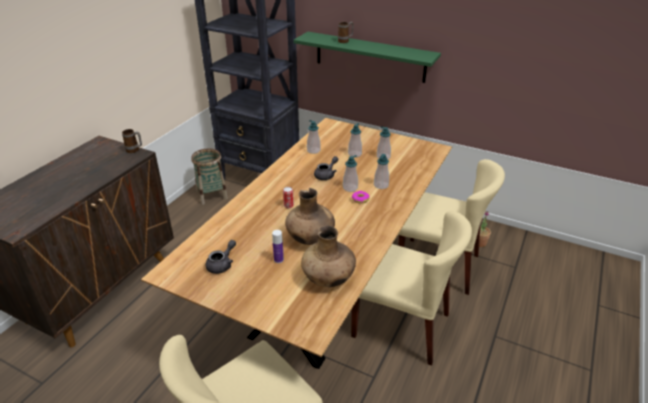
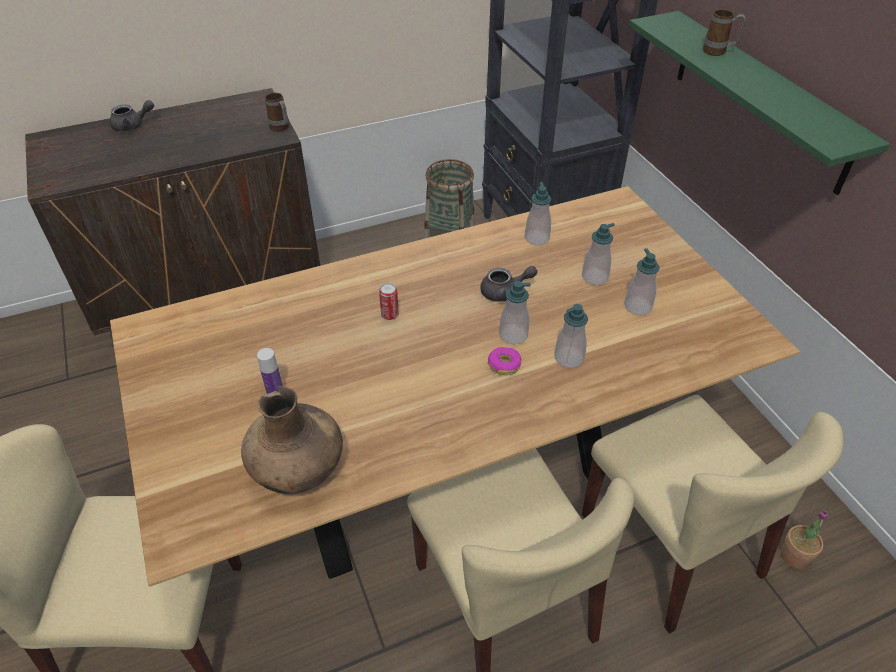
camera: 40 degrees right, 10 degrees up
grey teapot [206,240,236,274] -> grey teapot moved to [110,100,154,131]
brown vase [285,188,335,245] -> none

